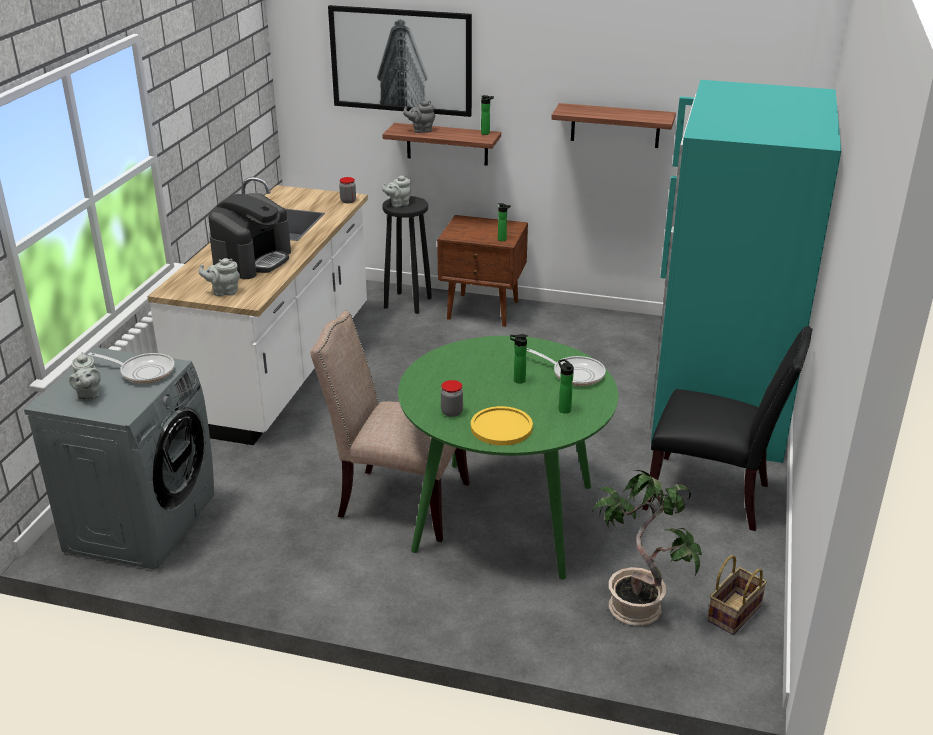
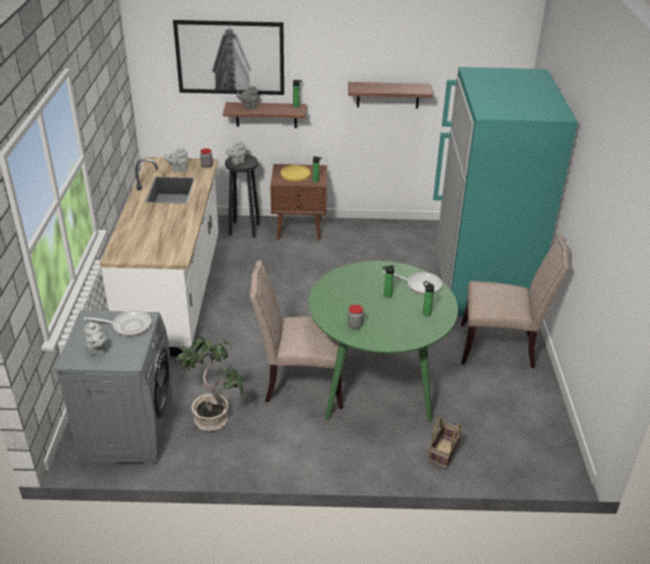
camera: 15 degrees left, 5 degrees up
grey teapot [199,258,240,296] -> grey teapot moved to [164,148,188,172]
coffee machine [208,193,291,279] -> none
yellow plate [471,406,533,445] -> yellow plate moved to [281,165,310,181]
potted plant [593,470,702,626] -> potted plant moved to [174,336,245,431]
black chair [642,326,813,531] -> beige chair [461,235,570,368]
basket [707,555,767,635] -> basket moved to [428,417,463,469]

